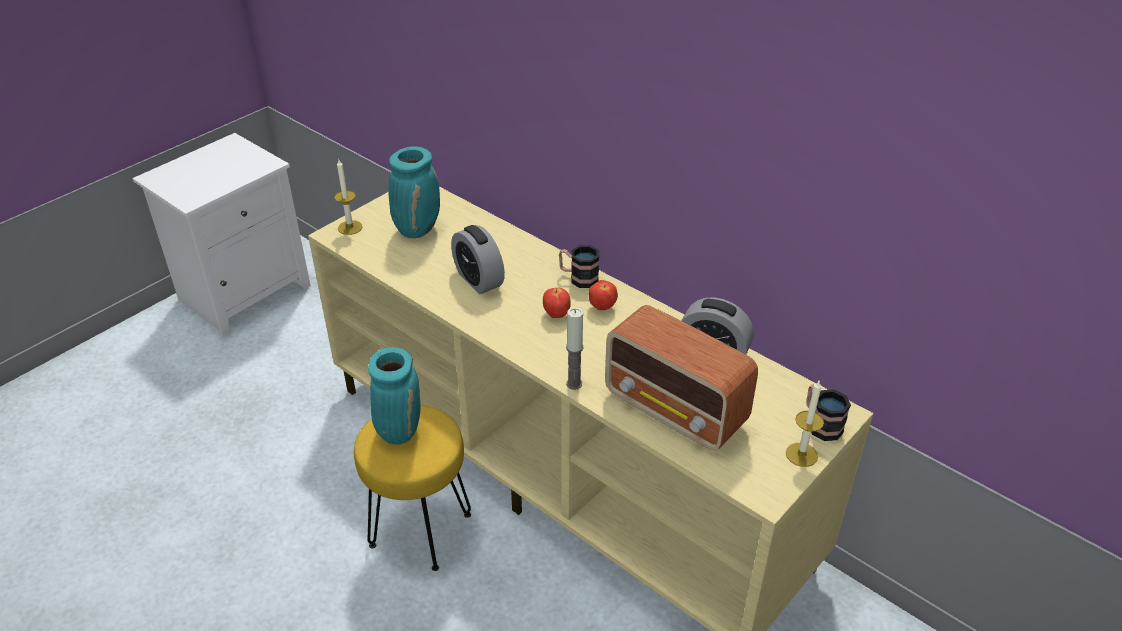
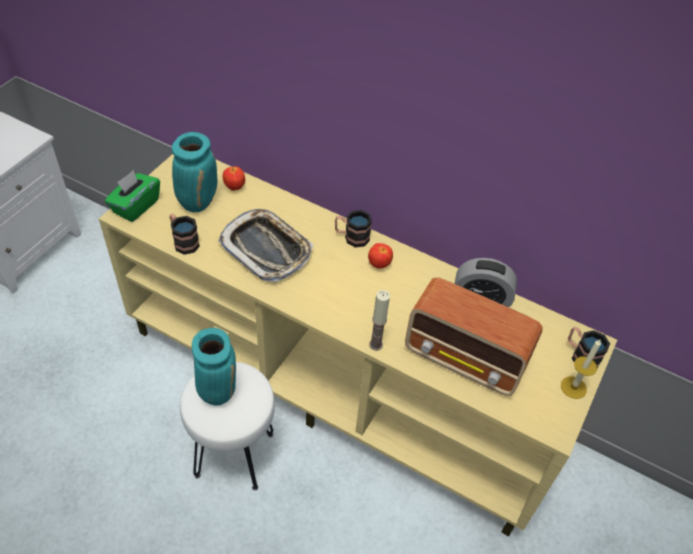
camera: 15 degrees left, 10 degrees up
candle [334,160,363,235] -> green tissue box [105,170,160,222]
yellow stool [354,405,471,571] -> white stool [180,362,275,490]
alarm clock [451,225,505,294] -> tray [218,209,313,282]
apple [543,288,571,318] -> apple moved to [223,166,245,191]
none -> mug [170,214,200,255]

